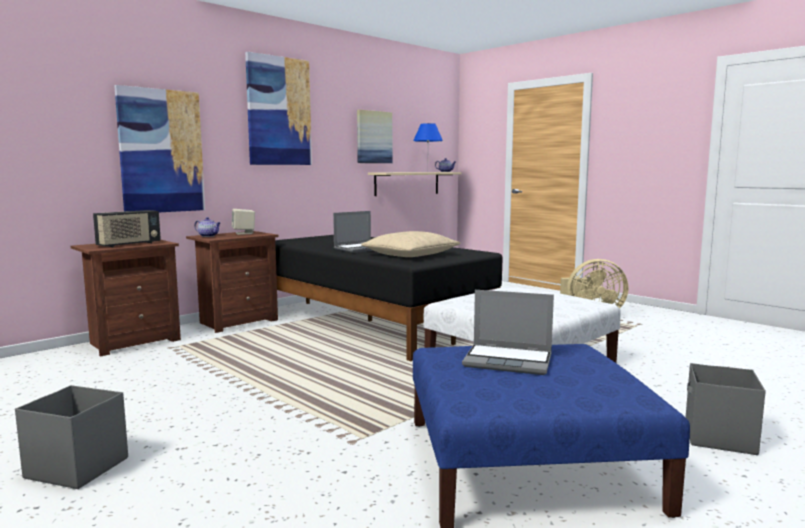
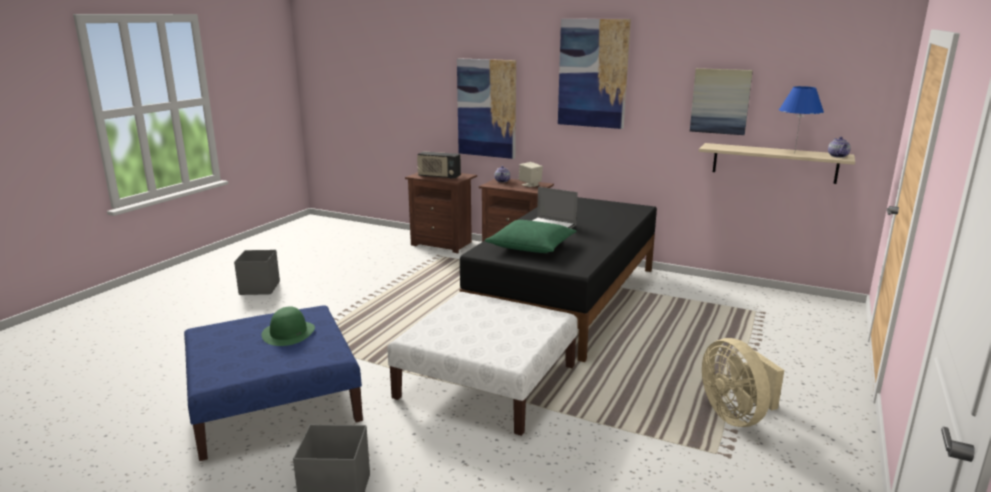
camera: 70 degrees right, 10 degrees up
beige pillow [361,231,460,257] -> green pillow [484,220,576,253]
laptop [462,290,554,375] -> green hat [262,306,315,346]

